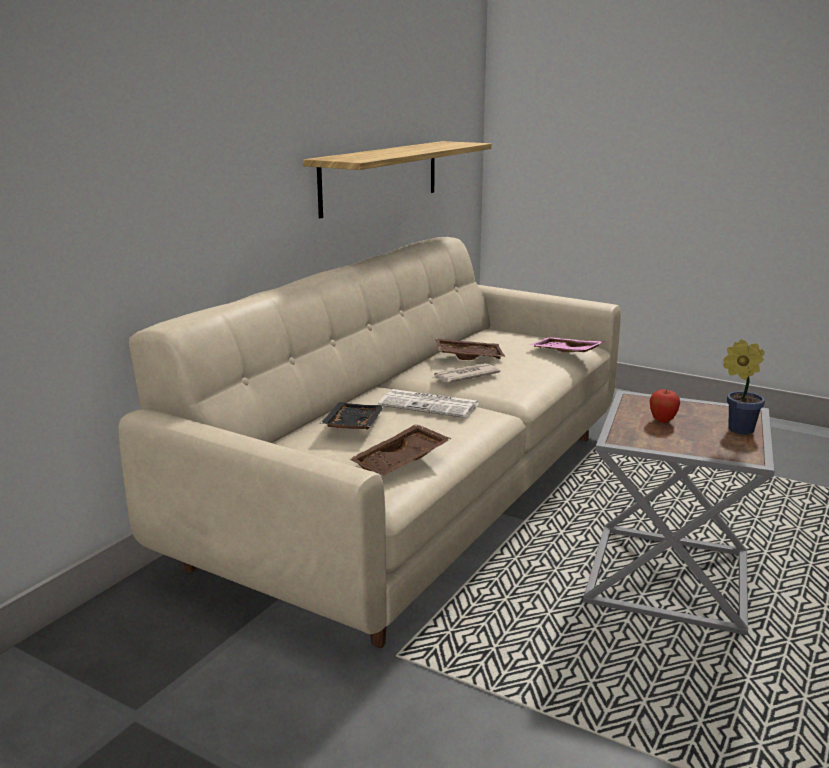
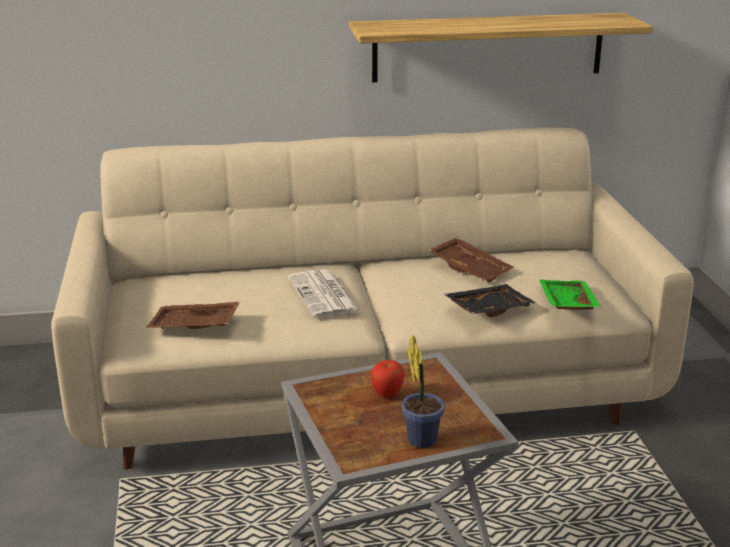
camera: 50 degrees right, 5 degrees up
black tray [321,402,384,430] -> black tray moved to [444,284,536,317]
newspaper [432,363,500,383] -> none
pink tray [529,337,604,352] -> green tray [539,279,601,310]

